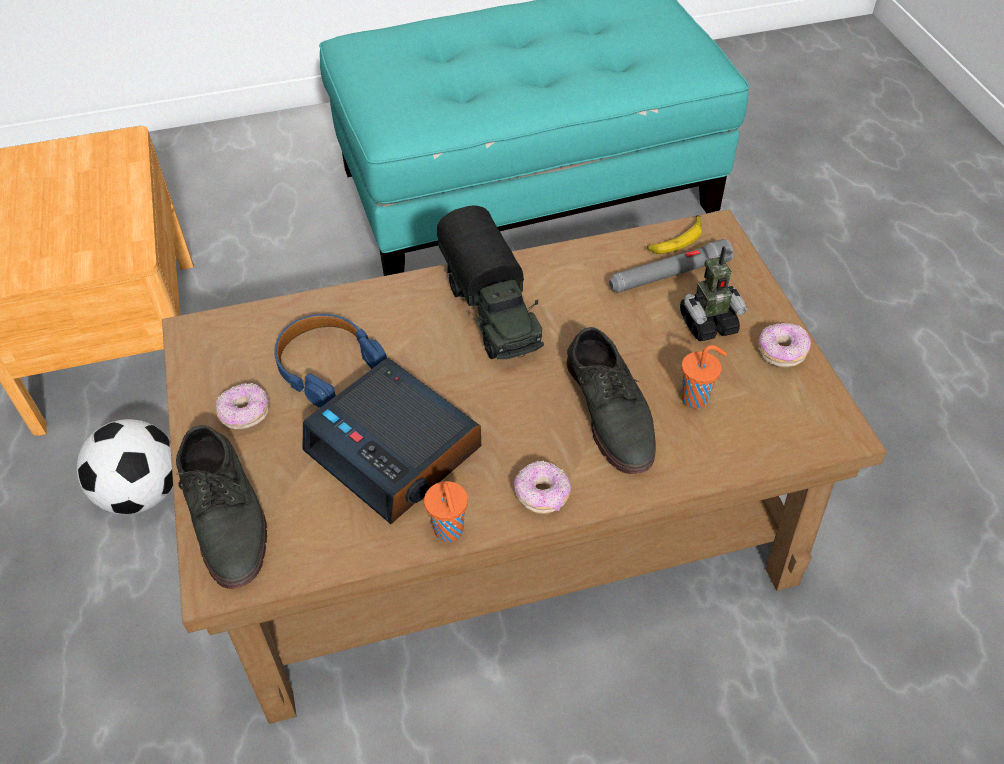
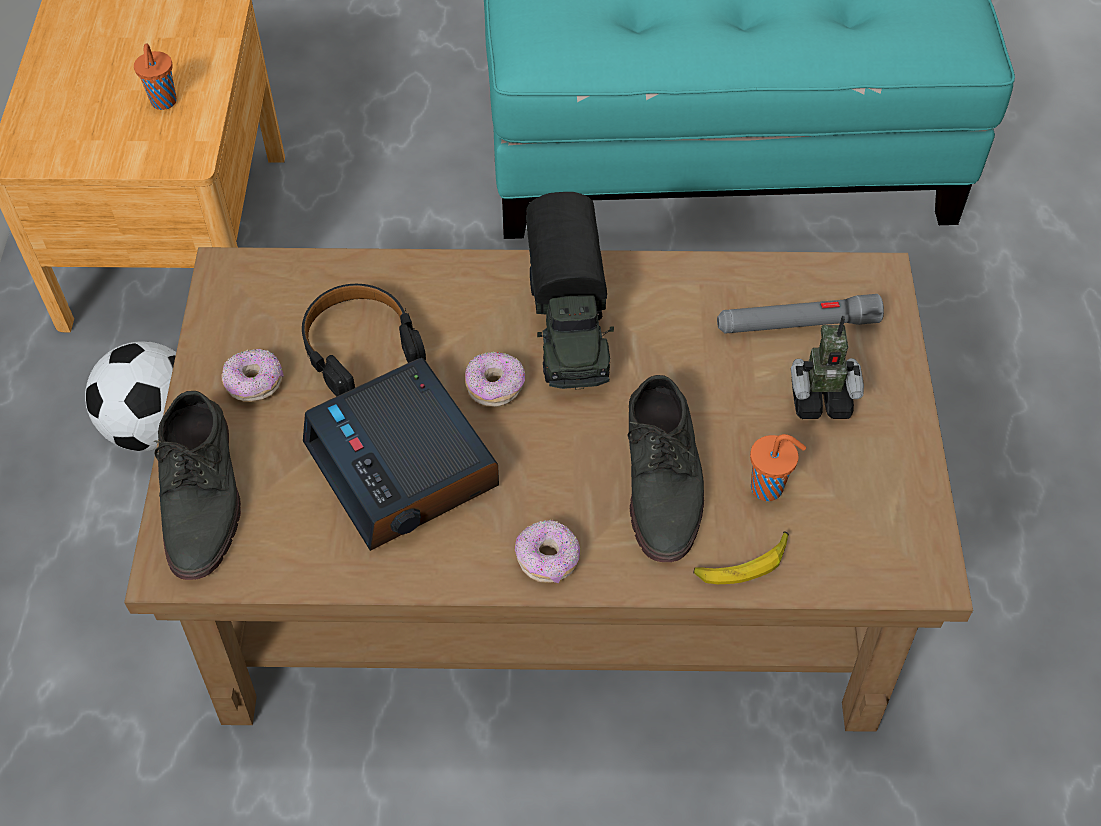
camera: 15 degrees right, 5 degrees up
blue headphones [274,314,387,408] -> black headphones [302,284,426,396]
orange cup [424,481,468,542] -> orange cup moved to [134,44,177,110]
banana [647,215,702,254] -> banana moved to [693,531,789,584]
donut [759,323,811,368] -> donut moved to [465,352,525,407]

